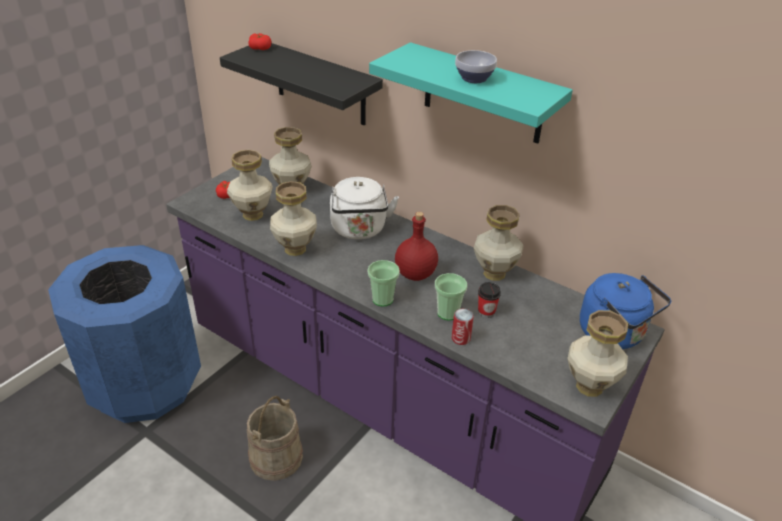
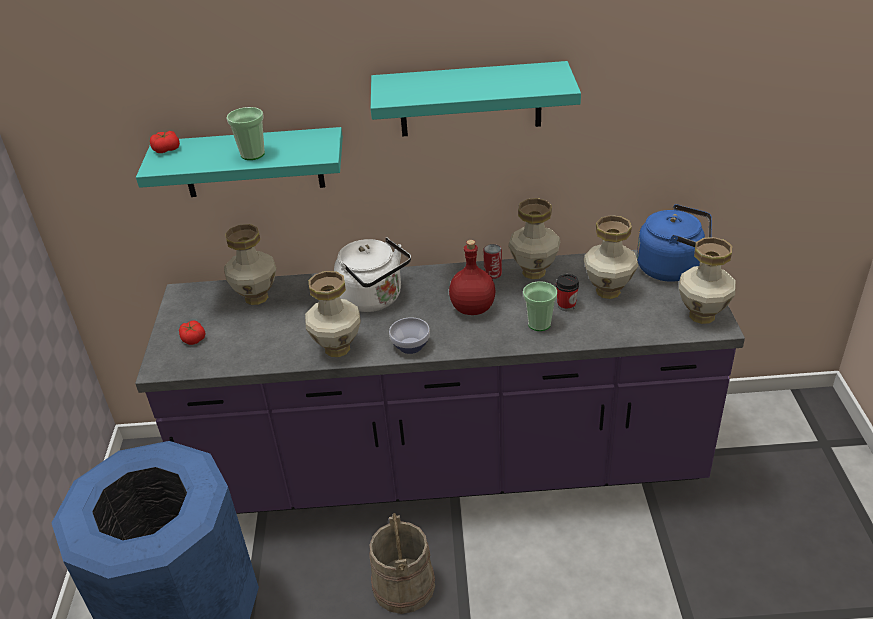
camera: 35 degrees left, 0 degrees up
black shelf [220,43,383,126] -> turquoise shelf [136,127,343,197]
vase [227,150,273,221] -> vase moved to [584,215,638,299]
cup [368,260,400,306] -> cup moved to [227,107,265,160]
can [452,309,474,345] -> can moved to [483,244,502,279]
bowl [455,50,497,83] -> bowl moved to [389,317,430,354]

